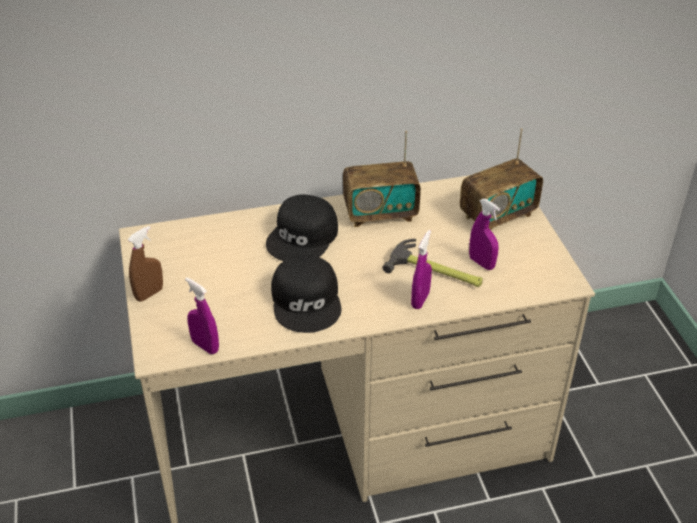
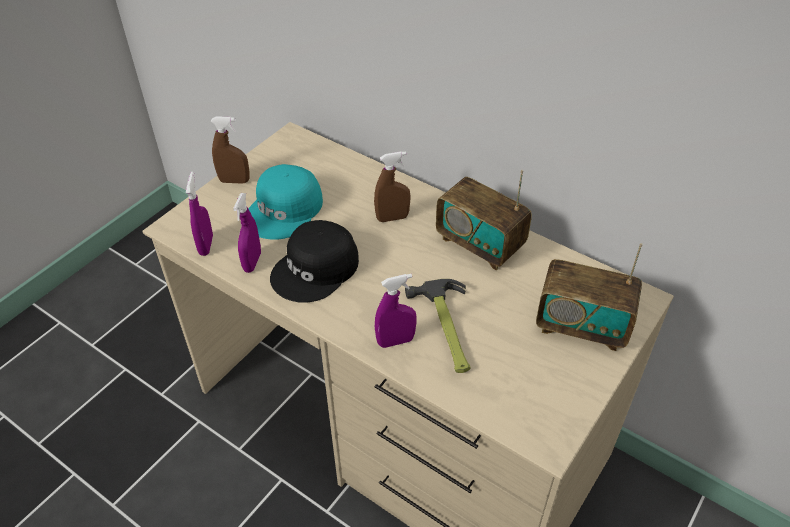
camera: 50 degrees right, 5 degrees up
black cap [266,194,338,261] -> brown spray bottle [374,151,411,222]
purple spray bottle [469,199,500,270] -> purple spray bottle moved to [233,193,261,273]
none -> turquoise cap [248,164,323,240]

